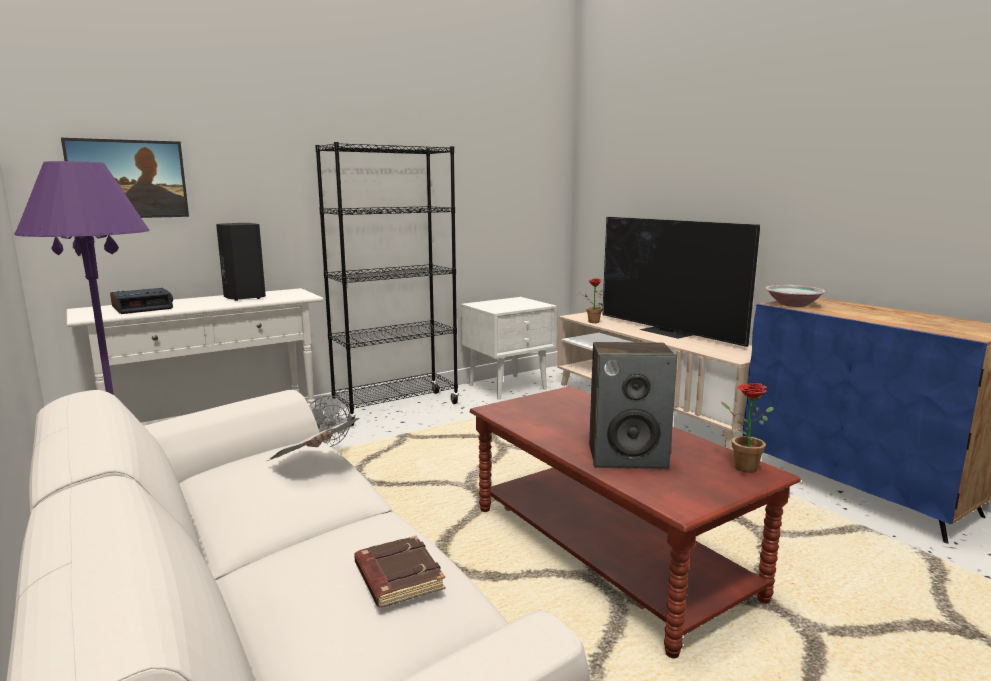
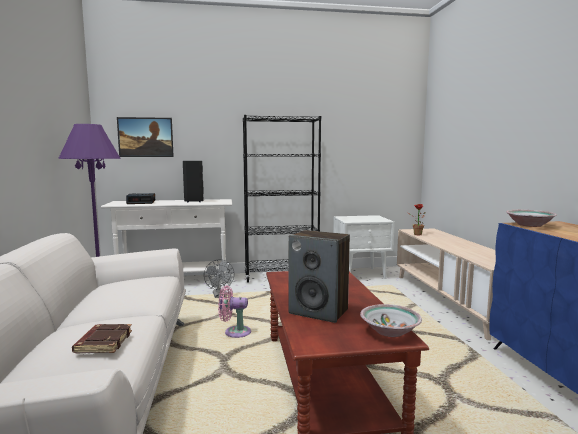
camera: 25 degrees right, 5 degrees down
newspaper [267,418,360,461] -> none
television [602,217,760,347] -> none
potted plant [721,383,774,473] -> bowl [360,304,422,337]
none -> pink fan [218,286,251,338]

